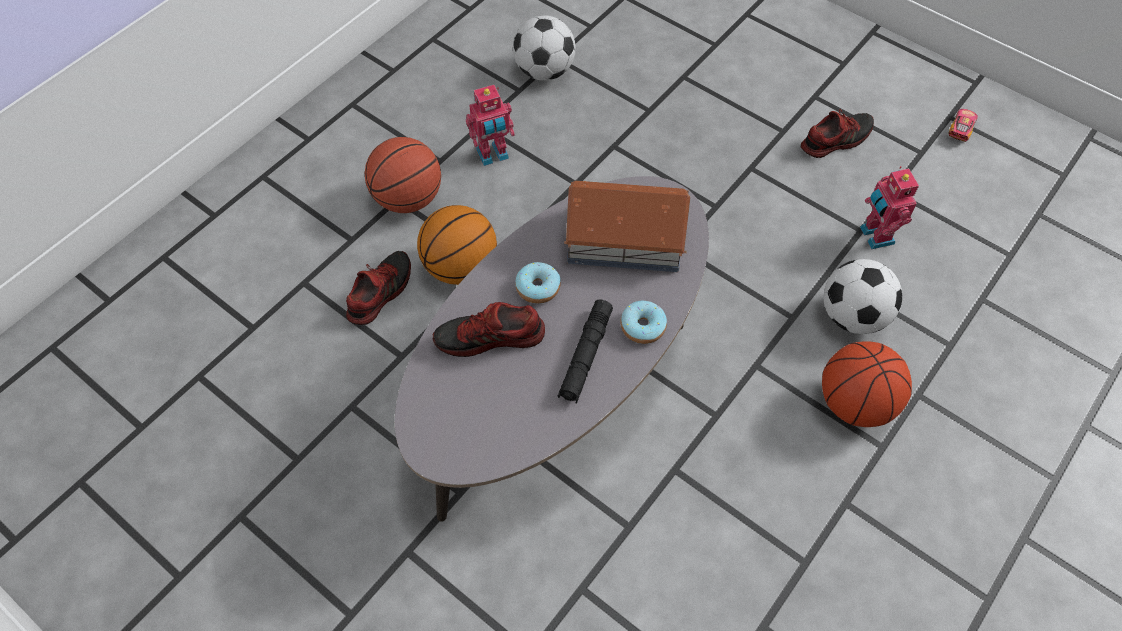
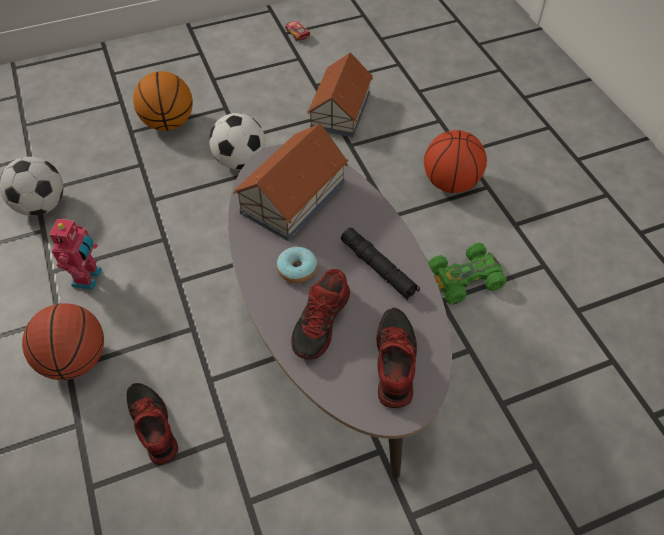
camera: 60 degrees left, 5 degrees down
basketball [417,205,497,285] -> basketball moved to [133,71,193,131]
donut [620,301,667,344] -> none
shoe [801,109,874,158] -> shoe moved to [377,308,417,408]
football [824,259,902,334] -> football moved to [209,113,265,170]
toy robot [860,166,919,249] -> toy house [307,52,373,137]
none -> green toy car [428,243,507,305]

